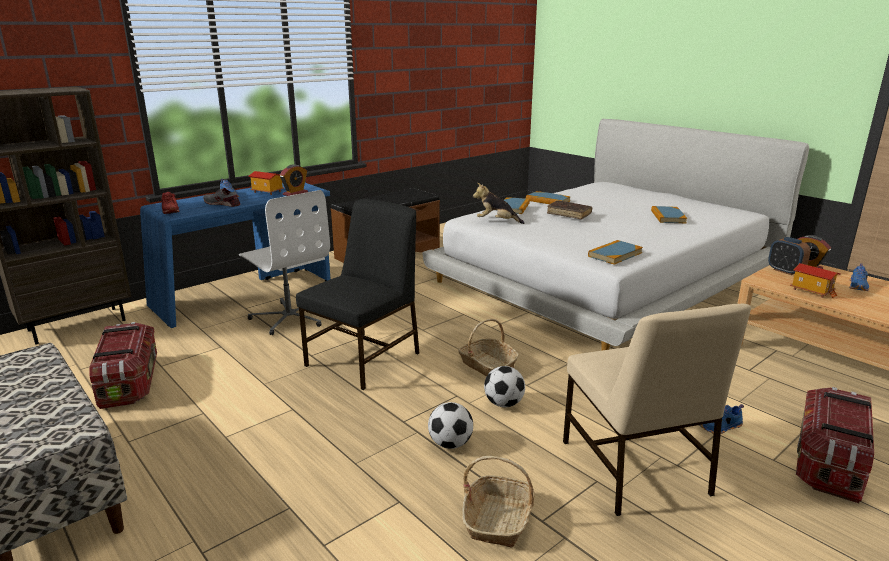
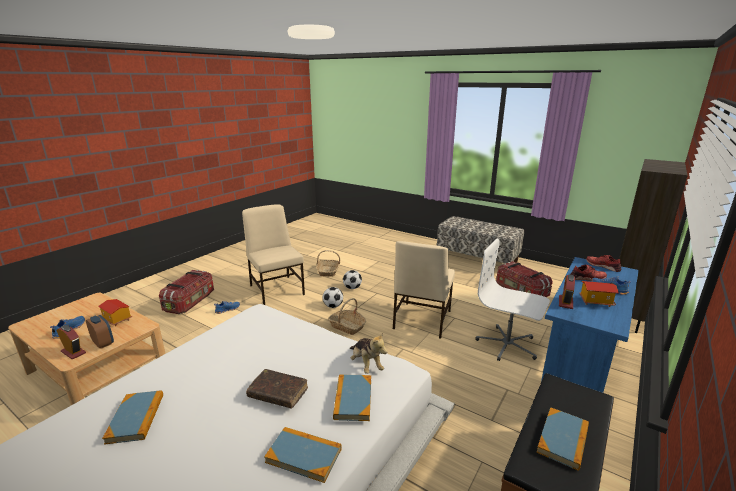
camera: 165 degrees right, 0 degrees up
grey shoe [203,188,240,207] -> red shoe [570,264,607,281]
black chair [296,199,419,390] -> beige chair [393,241,455,339]
plush toy [473,183,525,224] -> plush toy turned 60 degrees clockwise [350,333,387,374]
book [588,240,643,264] -> book moved to [536,407,589,471]

